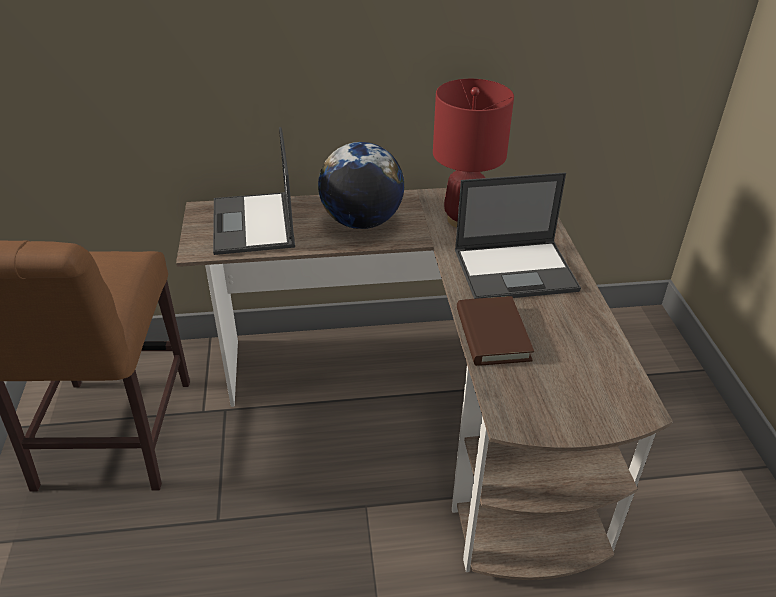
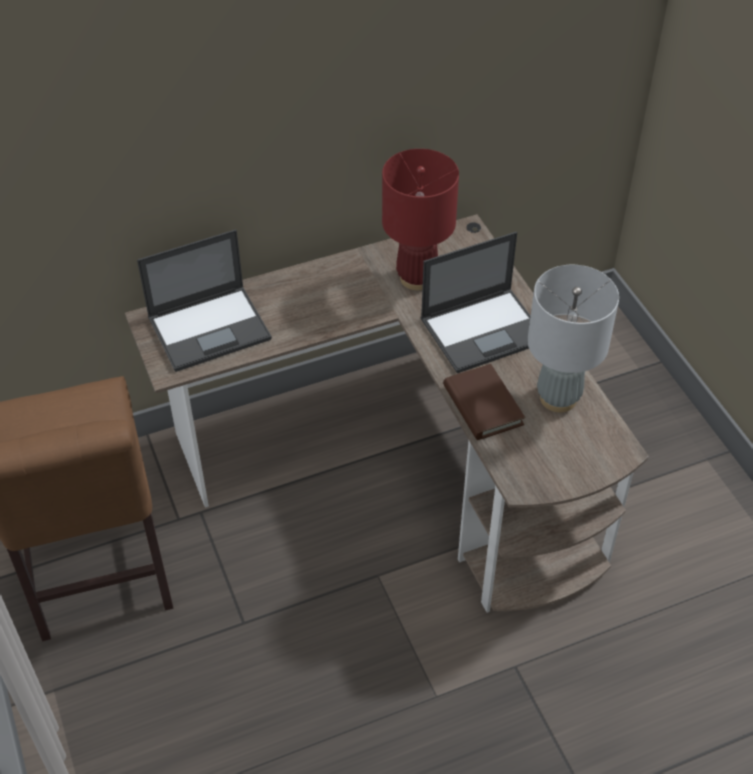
camera: 15 degrees left, 10 degrees up
laptop [213,127,295,255] -> laptop turned 90 degrees counterclockwise [137,229,272,372]
globe [318,142,404,229] -> none
none -> grey table lamp [527,265,619,413]

